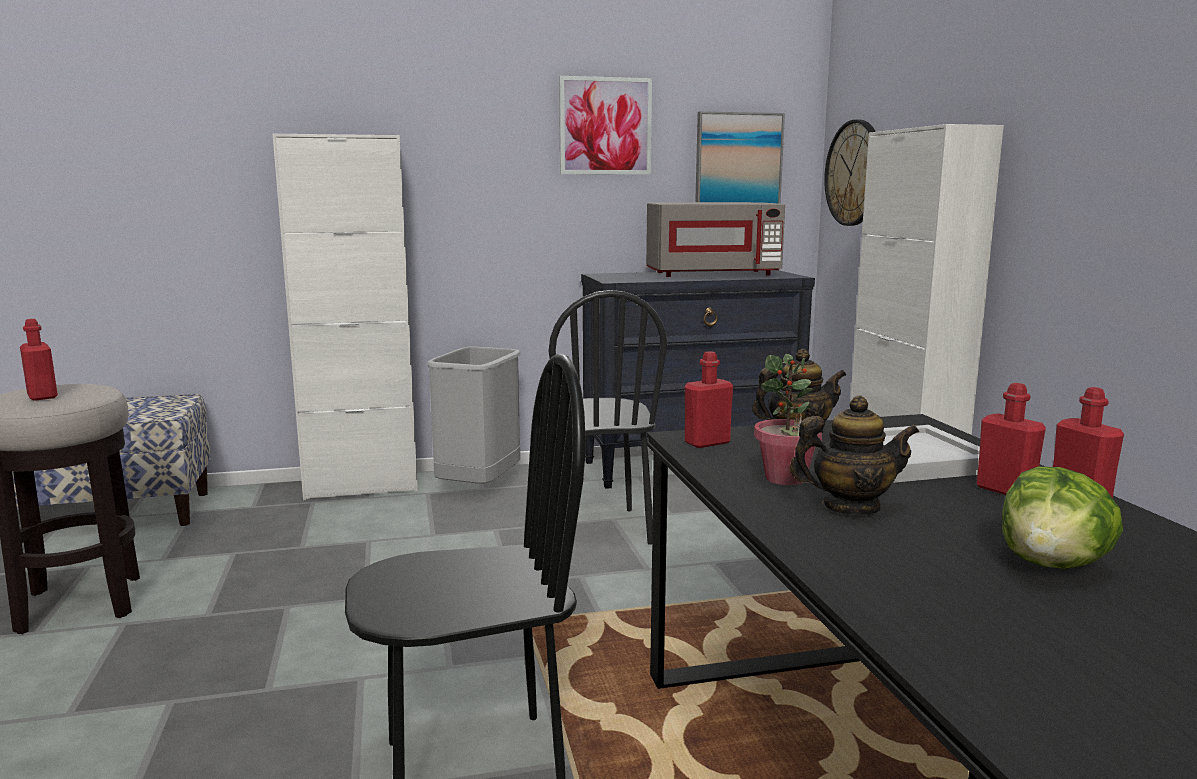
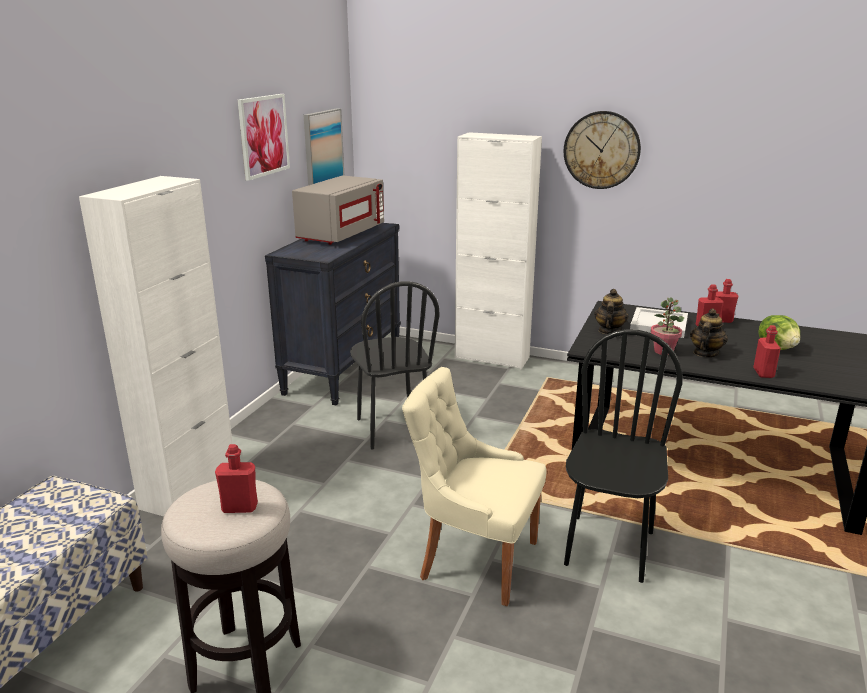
camera: 55 degrees left, 10 degrees up
grey trash can [426,347,521,484] -> none
black chair [549,290,667,545] -> black chair turned 45 degrees clockwise [350,281,440,450]
red bottle [685,351,733,448] -> red bottle moved to [753,325,781,378]
wall clock [824,120,876,226] -> wall clock moved to [564,111,641,189]
none -> beige chair [402,367,547,606]

